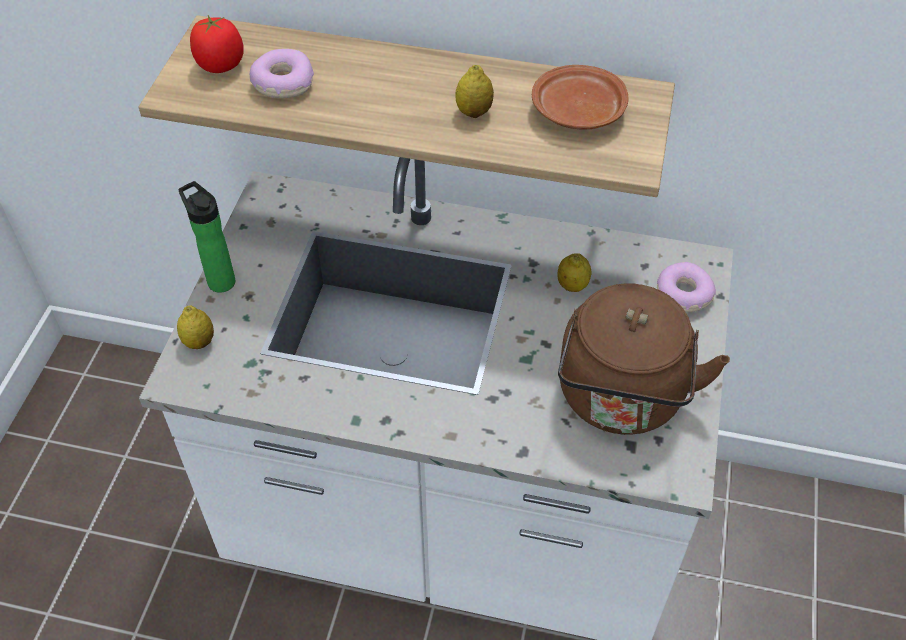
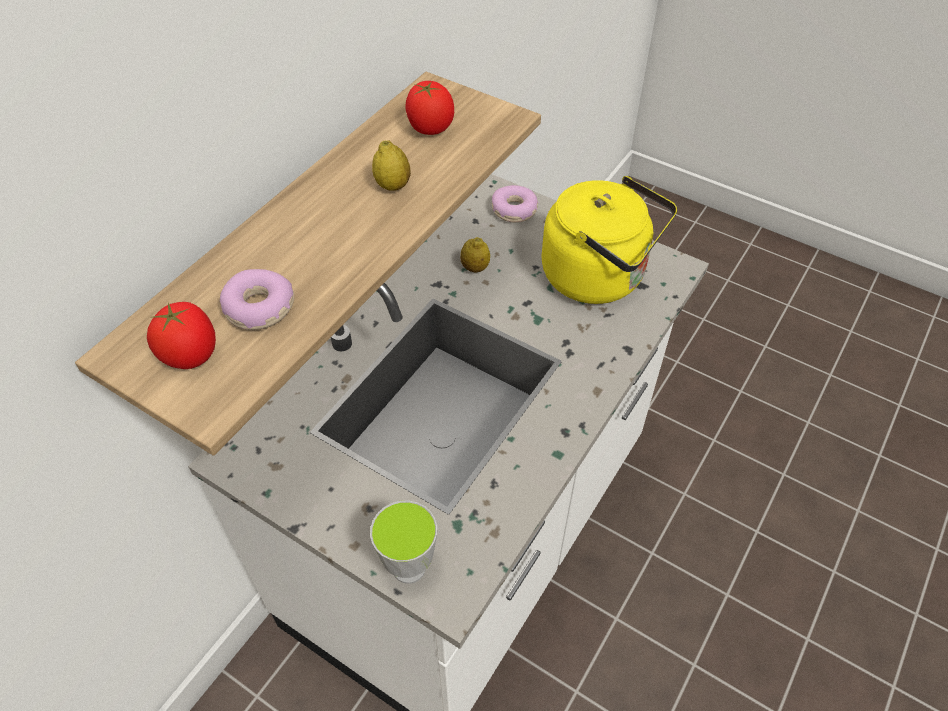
camera: 70 degrees left, 0 degrees up
lemon [177,305,214,349] -> cup [370,500,437,584]
bottle [178,181,235,293] -> none
brown plate [532,65,629,130] -> tomato [405,81,454,135]
brown kettle [558,283,730,435] -> yellow kettle [542,176,677,304]

